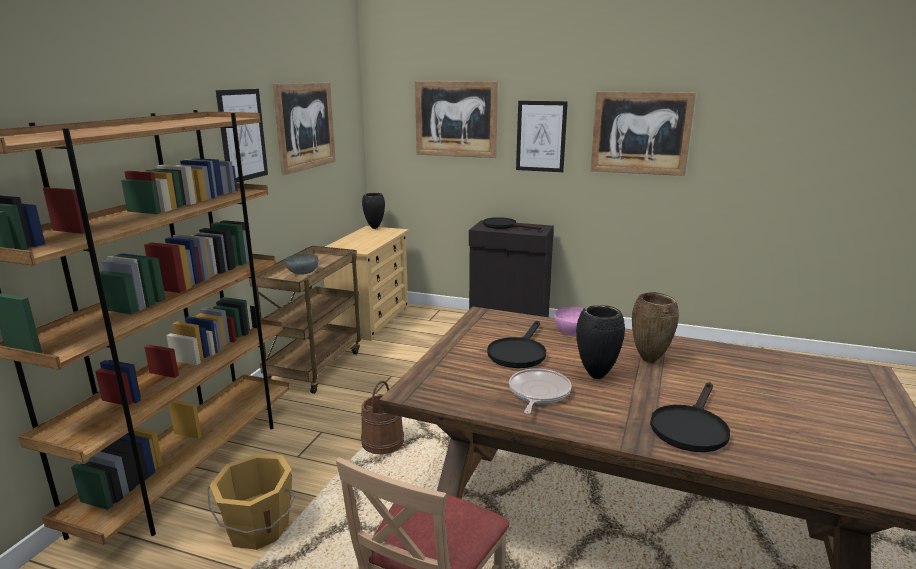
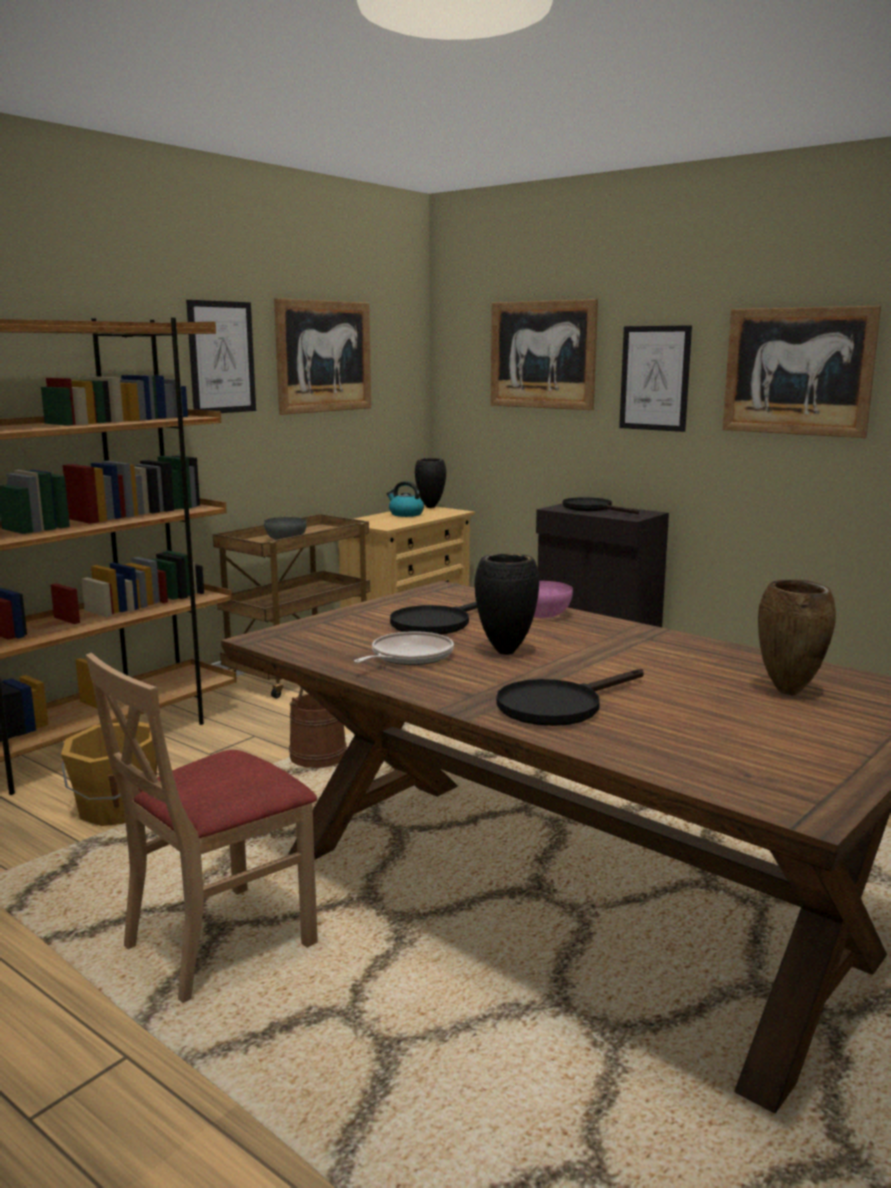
camera: 20 degrees right, 5 degrees down
brown vase [632,292,679,363] -> brown vase moved to [758,579,836,695]
none -> kettle [386,481,424,517]

